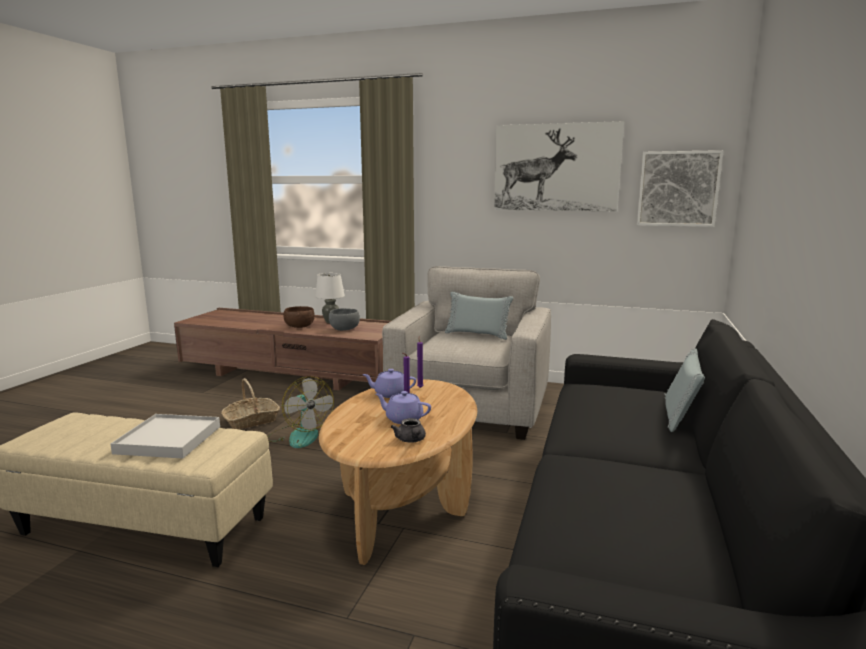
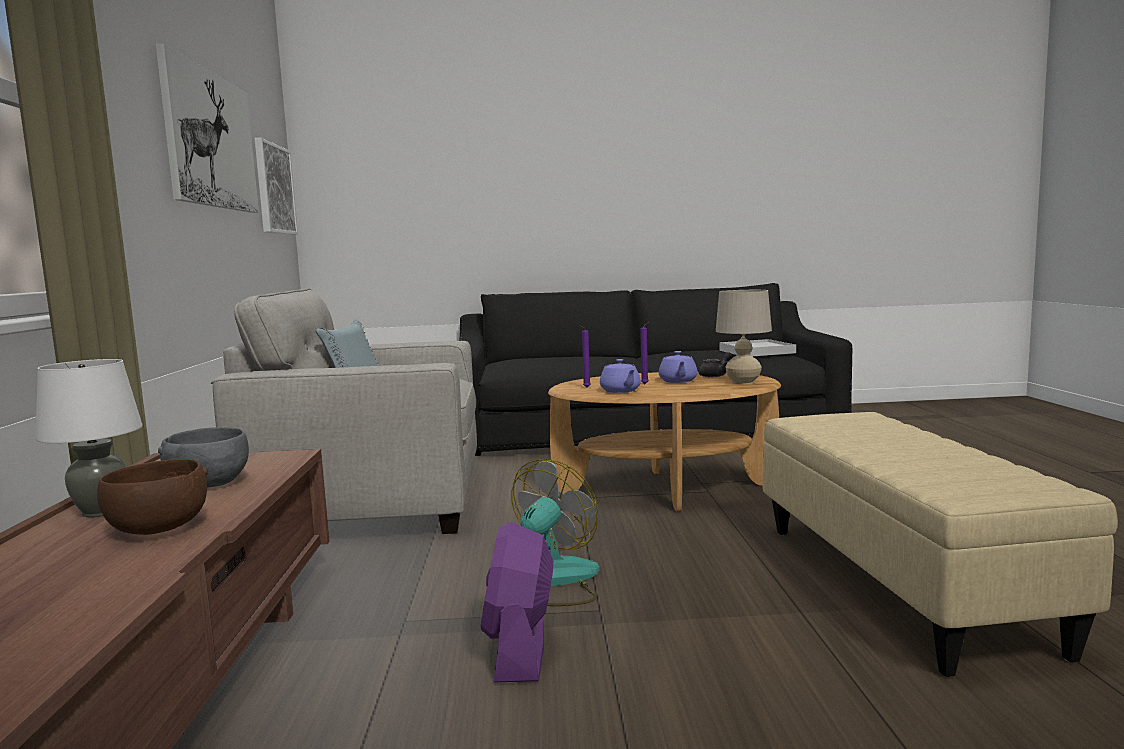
camera: 110 degrees left, 5 degrees down
white tray [110,414,220,459] -> white tray moved to [720,339,796,356]
basket [221,378,280,429] -> purple fan [481,522,554,682]
blue pillow [664,348,705,432] -> none
none -> beige table lamp [716,290,772,384]

